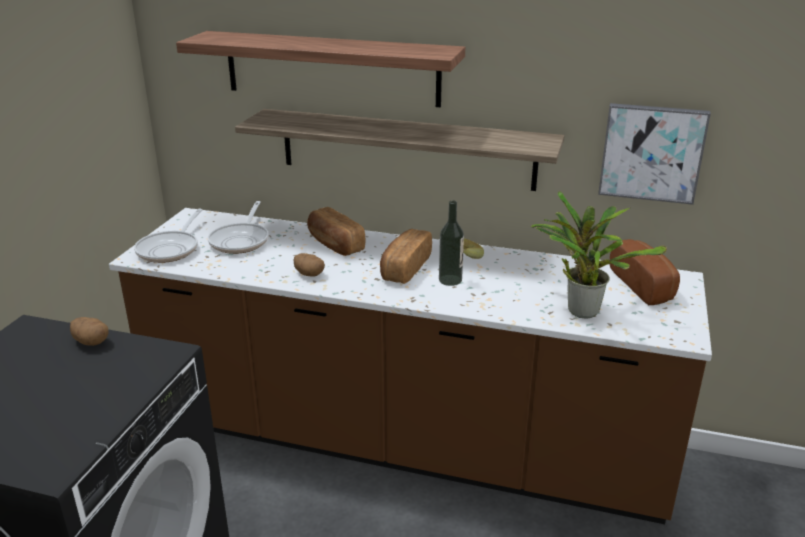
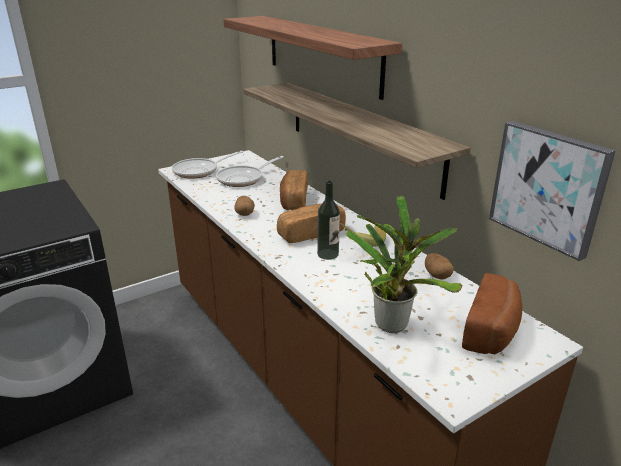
camera: 40 degrees right, 0 degrees up
potato [70,317,109,346] -> potato moved to [425,253,454,279]

